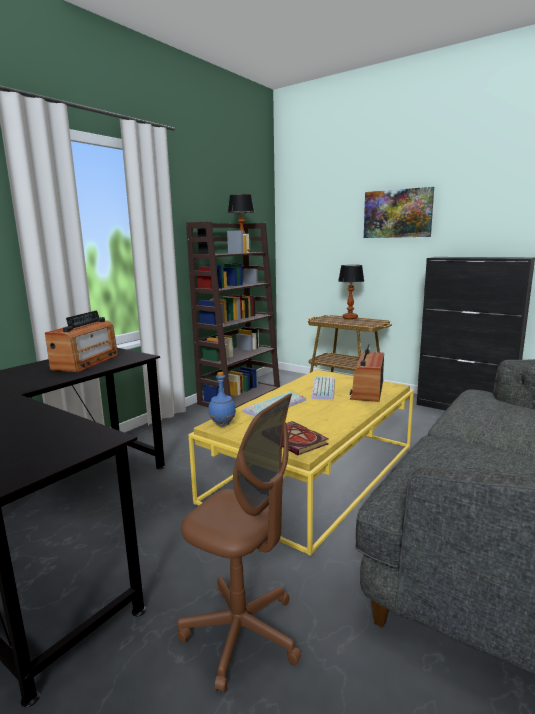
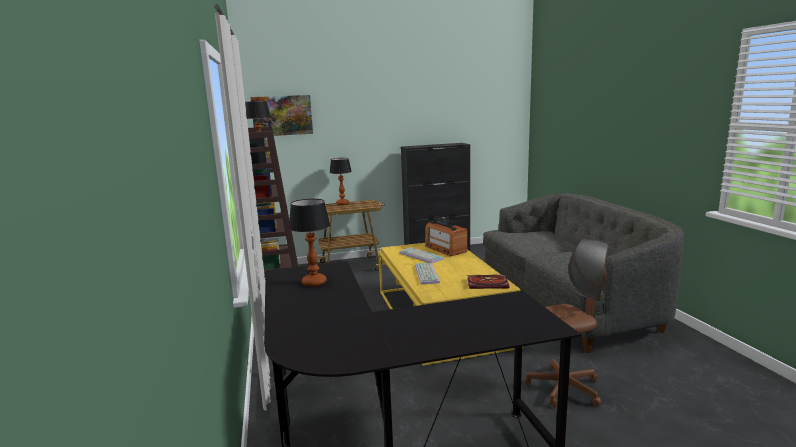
camera: 50 degrees left, 0 degrees up
radio [45,310,119,372] -> table lamp [289,199,330,287]
blue bottle [208,372,236,427] -> none
picture [364,187,434,238] -> picture moved to [250,95,313,136]

